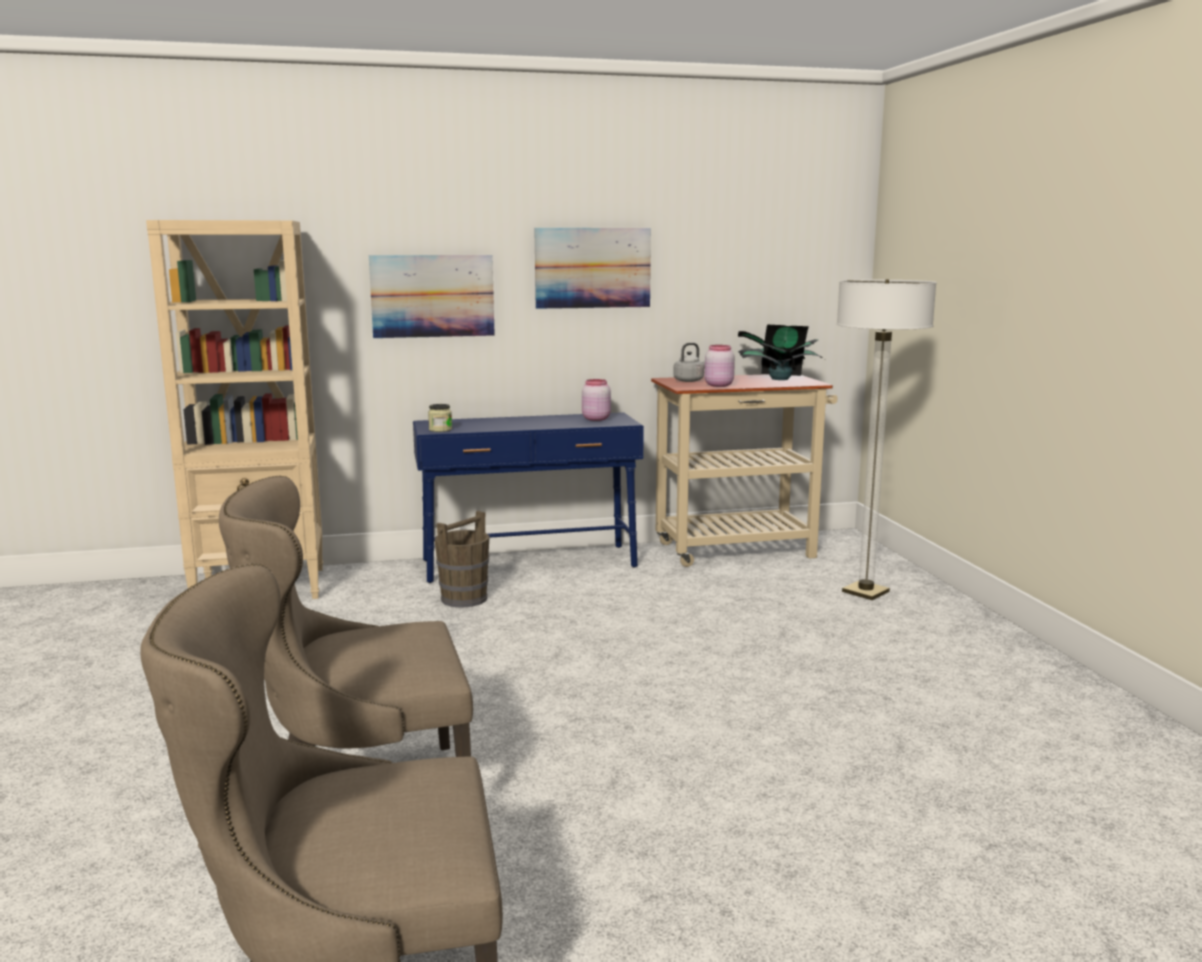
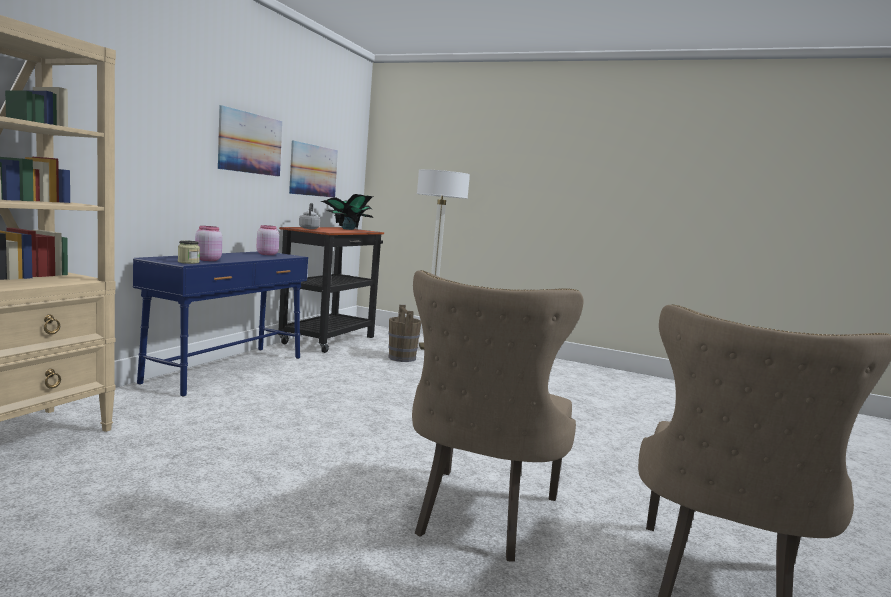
camera: 55 degrees left, 5 degrees down
picture [369,255,495,338] -> picture moved to [289,140,338,198]
brown bucket [435,511,490,608] -> brown bucket moved to [389,305,421,362]
beige cart [651,374,837,567] -> black cart [278,227,384,353]
pink jar [705,345,735,387] -> pink jar moved to [195,226,222,261]

